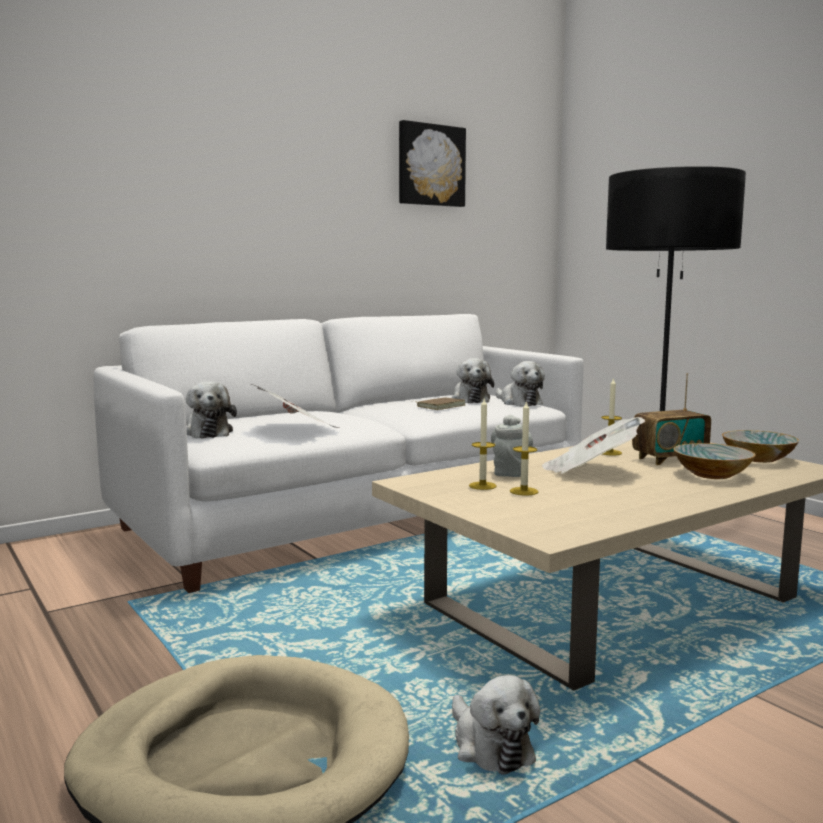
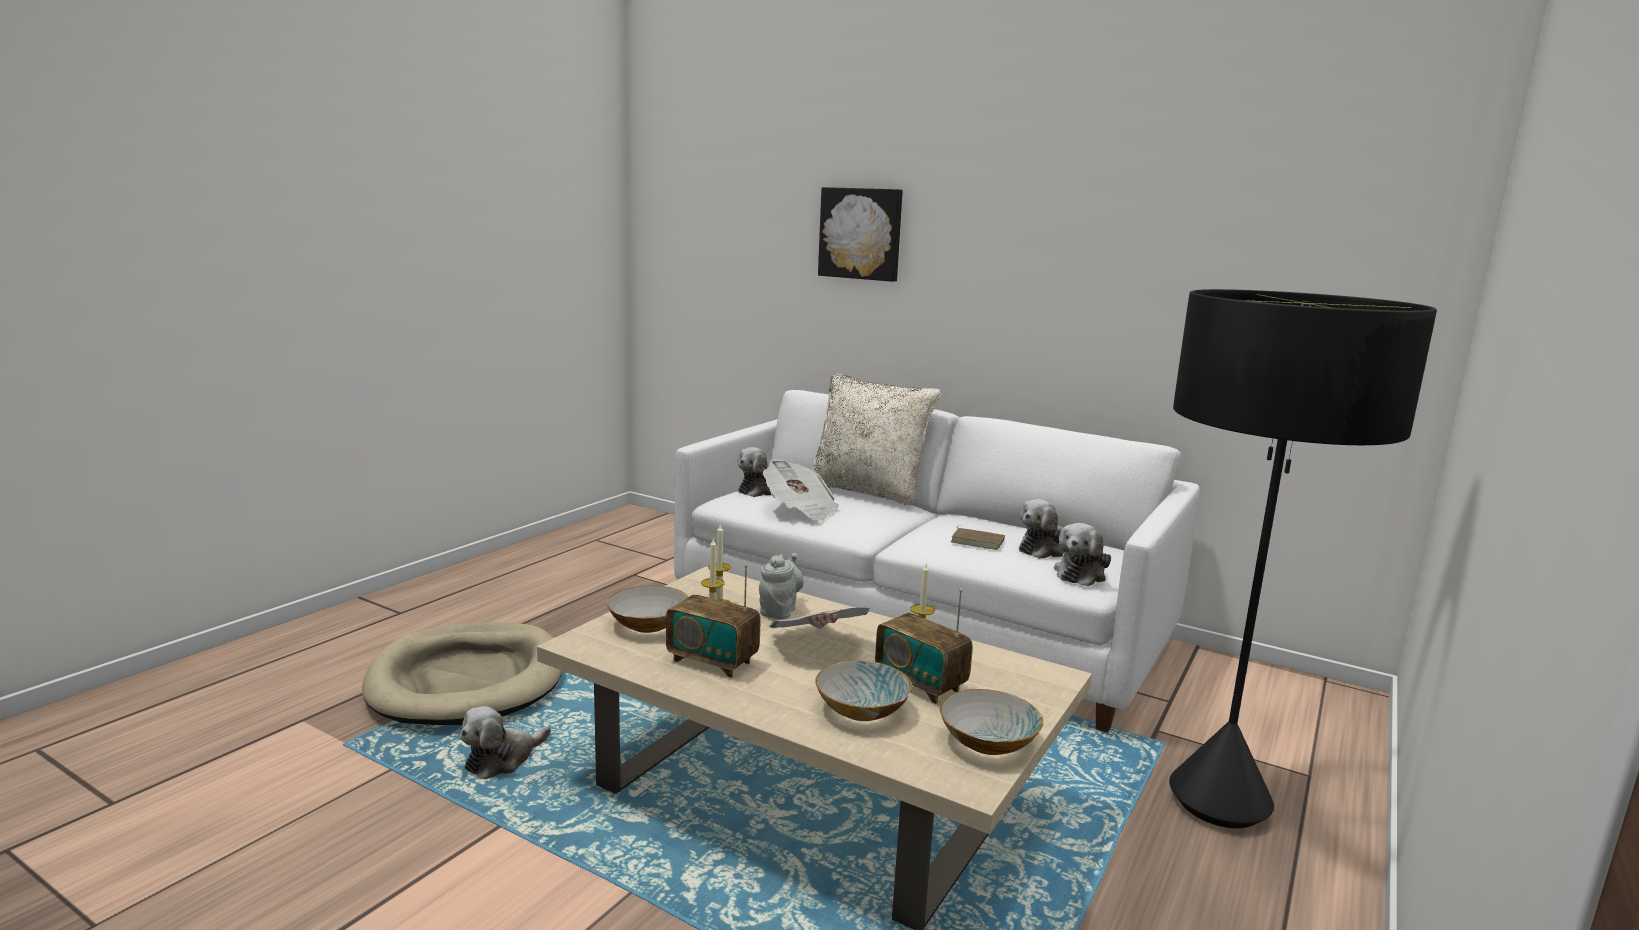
camera: 65 degrees right, 5 degrees up
picture [399,120,466,207] -> picture moved to [818,187,903,282]
grey teapot [491,415,533,477] -> grey teapot turned 60 degrees counterclockwise [759,553,804,620]
none -> bowl [607,585,688,633]
none -> radio [666,565,761,678]
none -> beige pillow [812,373,941,505]

